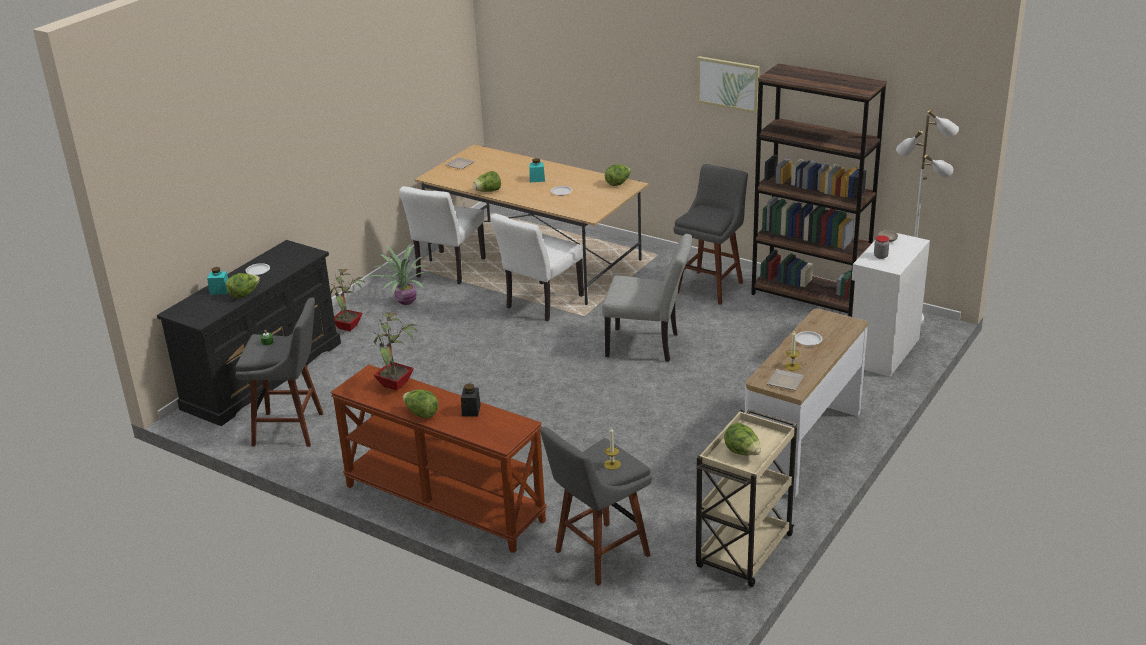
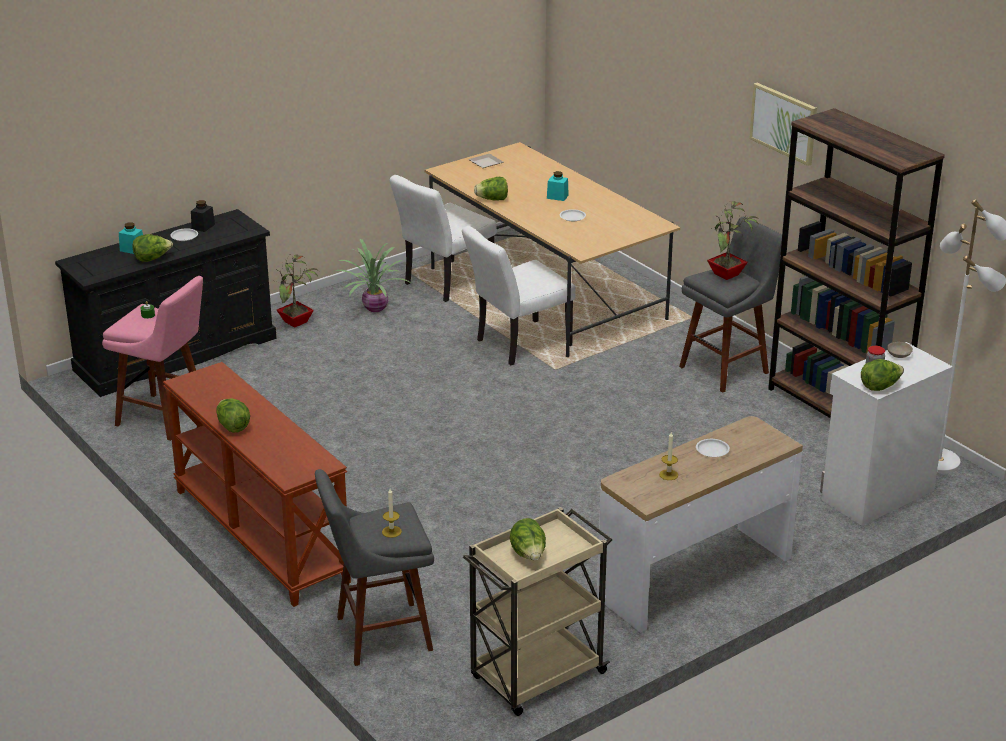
camera: 20 degrees right, 0 degrees up
grey stool [236,297,323,447] -> pink stool [102,276,203,441]
potted plant [372,312,417,390] -> potted plant moved to [707,201,759,280]
black jar [461,383,481,416] -> black jar moved to [191,200,215,232]
grey chair [602,234,692,362] -> none
lettuce [605,164,631,186] -> lettuce moved to [861,359,904,391]
plate [767,369,804,390] -> none

